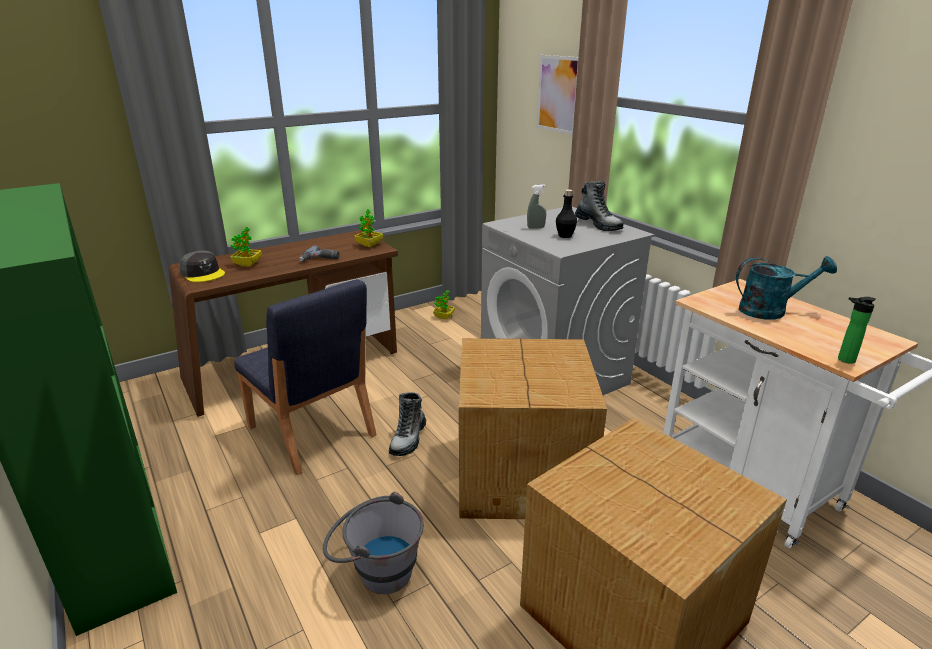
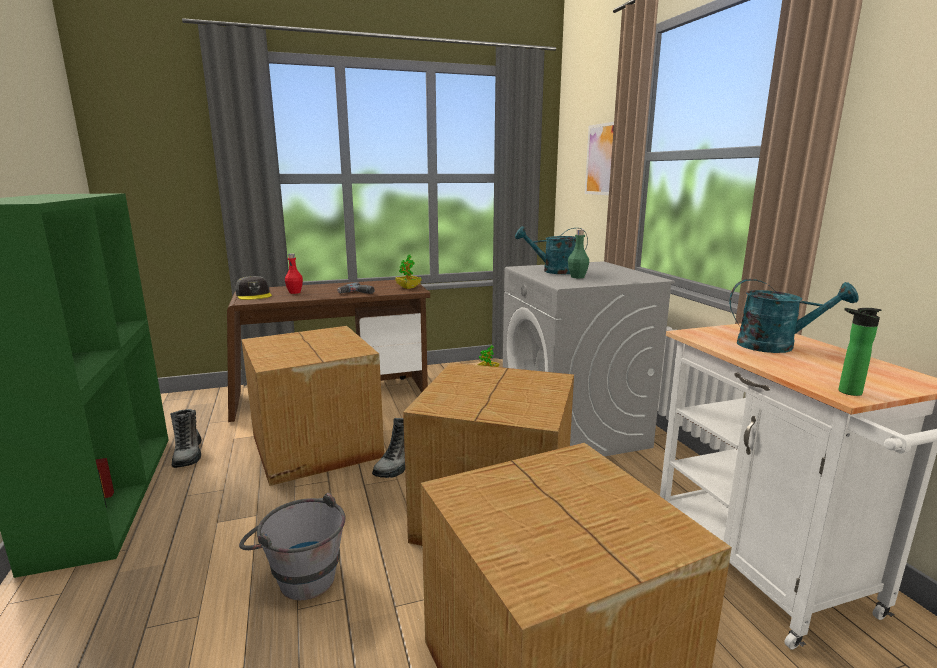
camera: 15 degrees right, 10 degrees down
potted plant [230,227,262,267] -> red bottle [285,254,303,294]
blue chair [234,279,377,475] -> cardboard box [241,326,384,486]
grey spray bottle [527,184,546,229] -> turquoise watering can [515,226,588,274]
black bottle [556,189,577,238] -> green bottle [568,229,589,279]
boot [575,181,623,231] -> boot moved to [170,409,202,468]

